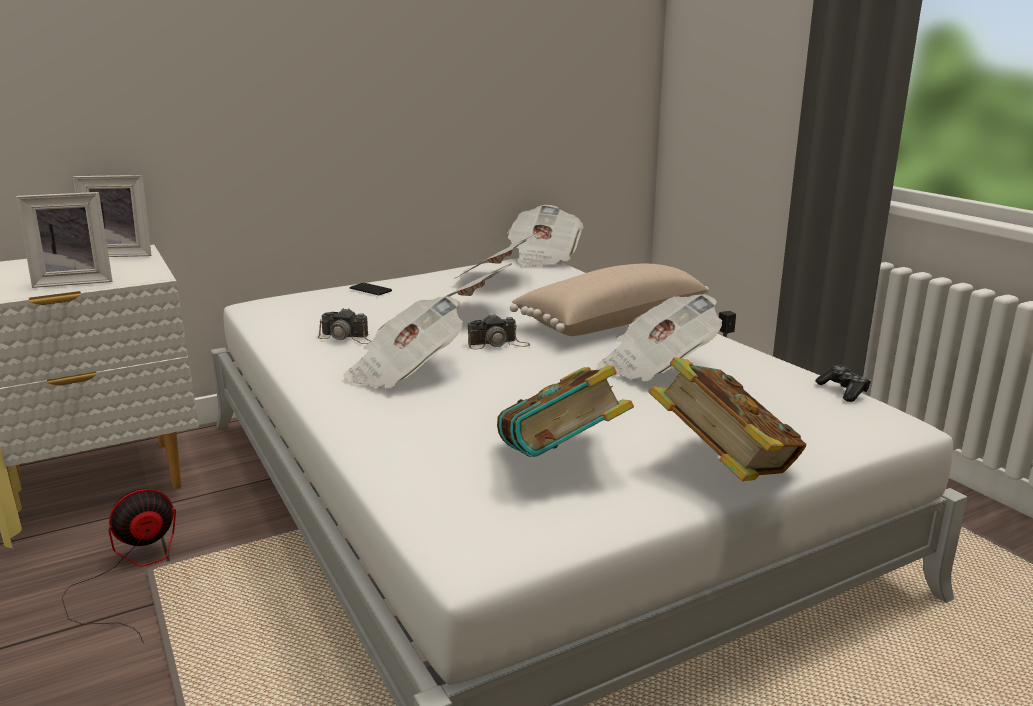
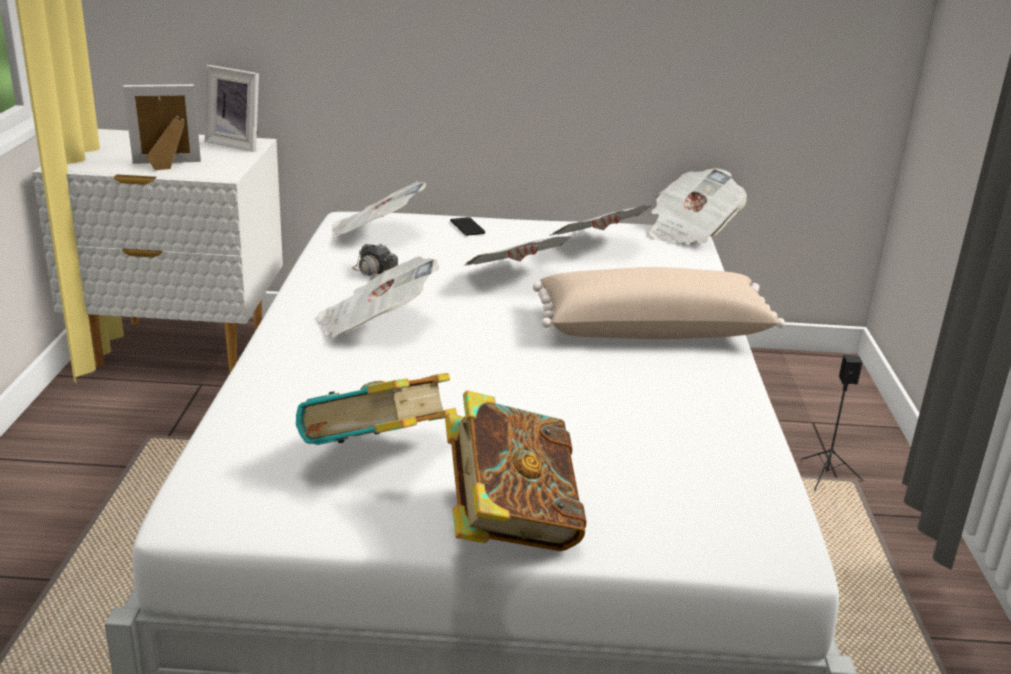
camera: 30 degrees right, 5 degrees up
picture frame [16,192,112,288] -> picture frame turned 150 degrees clockwise [123,84,201,170]
fan [62,489,176,643] -> none
camera [468,314,530,349] -> none
newspaper [598,294,722,381] -> newspaper moved to [332,181,426,238]
game controller [815,365,871,402] -> none

